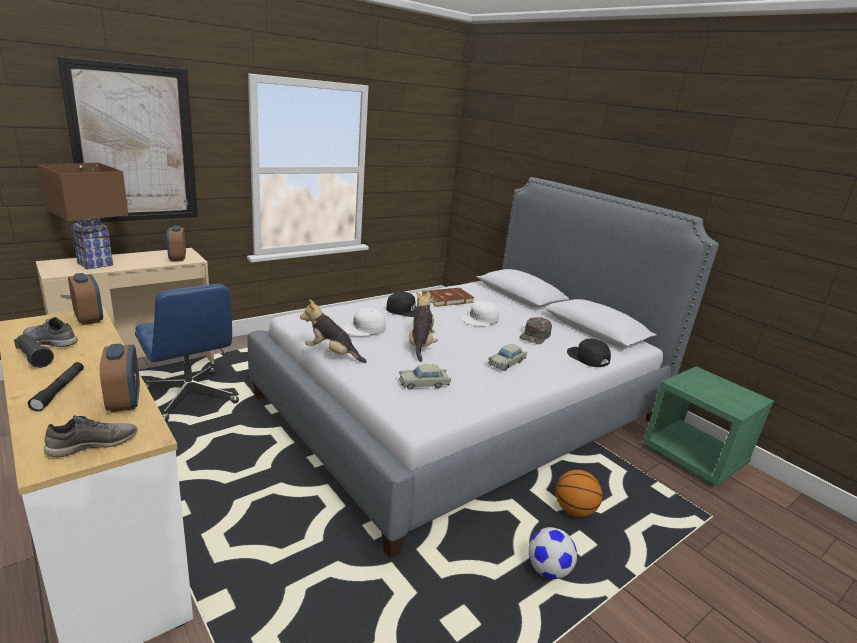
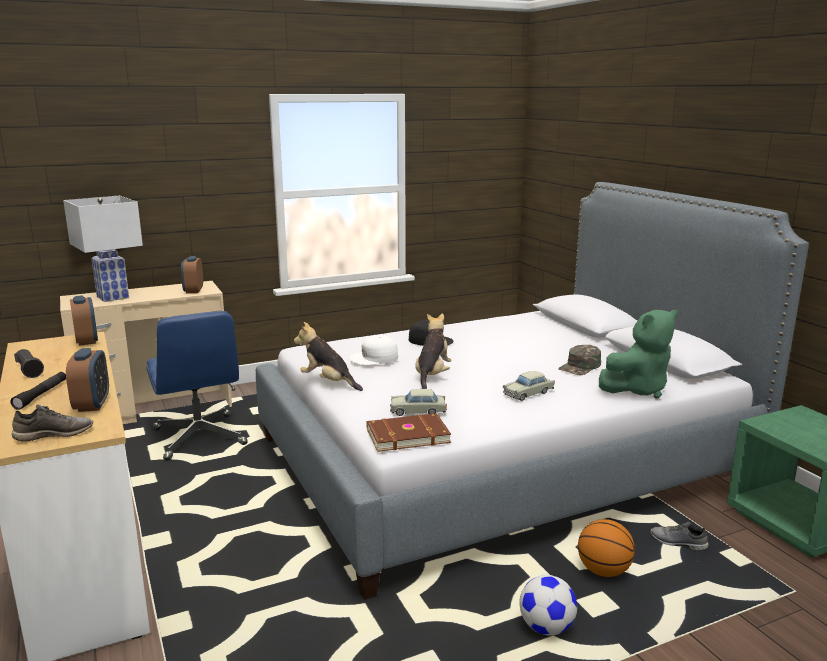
camera: 15 degrees right, 5 degrees down
grey shoe [23,317,78,347] -> grey shoe moved to [650,522,709,551]
brown table lamp [38,163,128,269] -> white table lamp [63,196,143,302]
picture [57,56,198,222] -> none
brown book [422,288,474,307] -> brown book moved to [366,413,451,452]
white cap [462,301,499,326] -> none
black cap [567,339,611,367] -> green plush toy [599,310,678,399]

